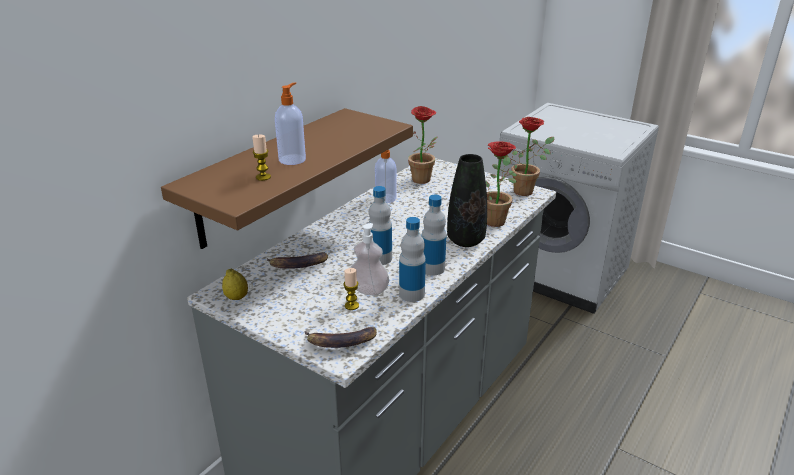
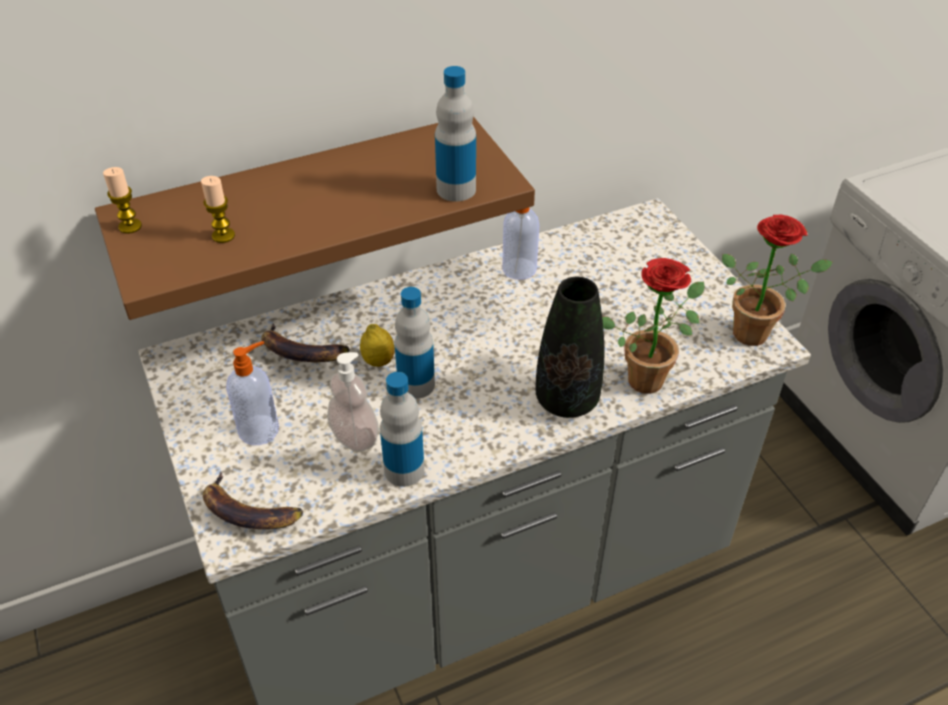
camera: 30 degrees right, 15 degrees up
lemon [222,269,248,300] -> lemon moved to [360,324,395,367]
soap dispenser [275,82,306,165] -> soap dispenser moved to [226,341,279,445]
candle [343,268,359,310] -> candle moved to [103,167,142,234]
potted plant [408,106,437,184] -> none
bottle [422,195,447,275] -> bottle moved to [435,66,476,202]

